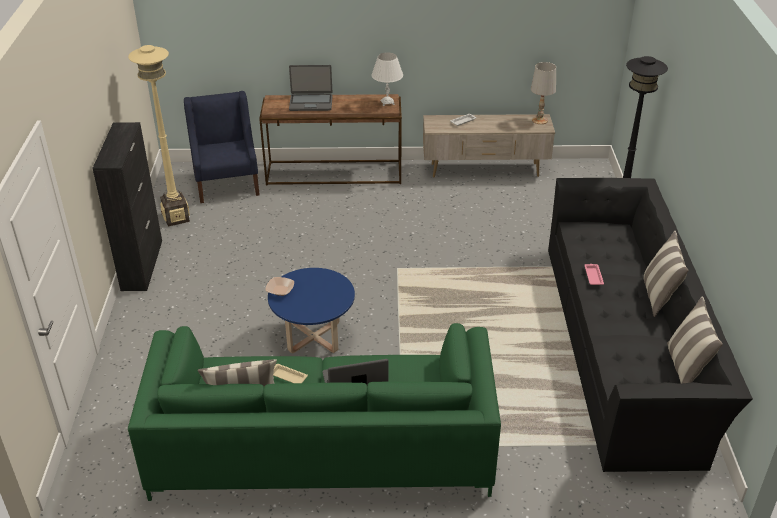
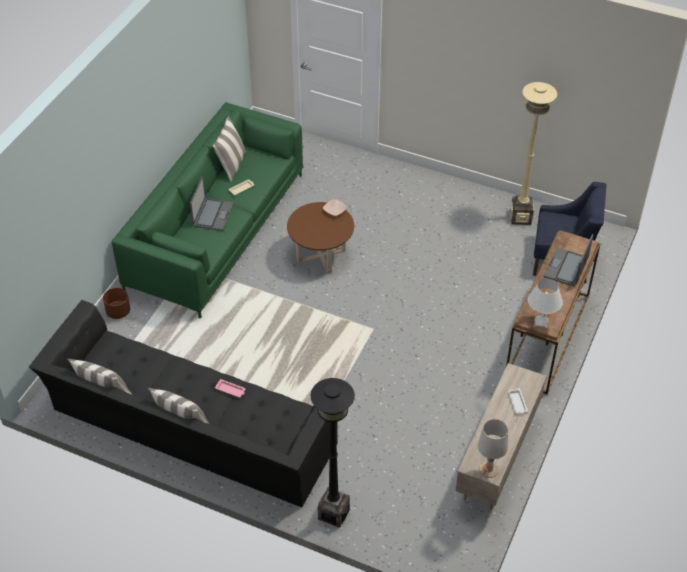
camera: 115 degrees right, 10 degrees up
black cabinet [92,122,162,291] -> none
blue coffee table [268,268,355,353] -> brown coffee table [287,202,354,273]
none -> brown planter [103,288,130,319]

